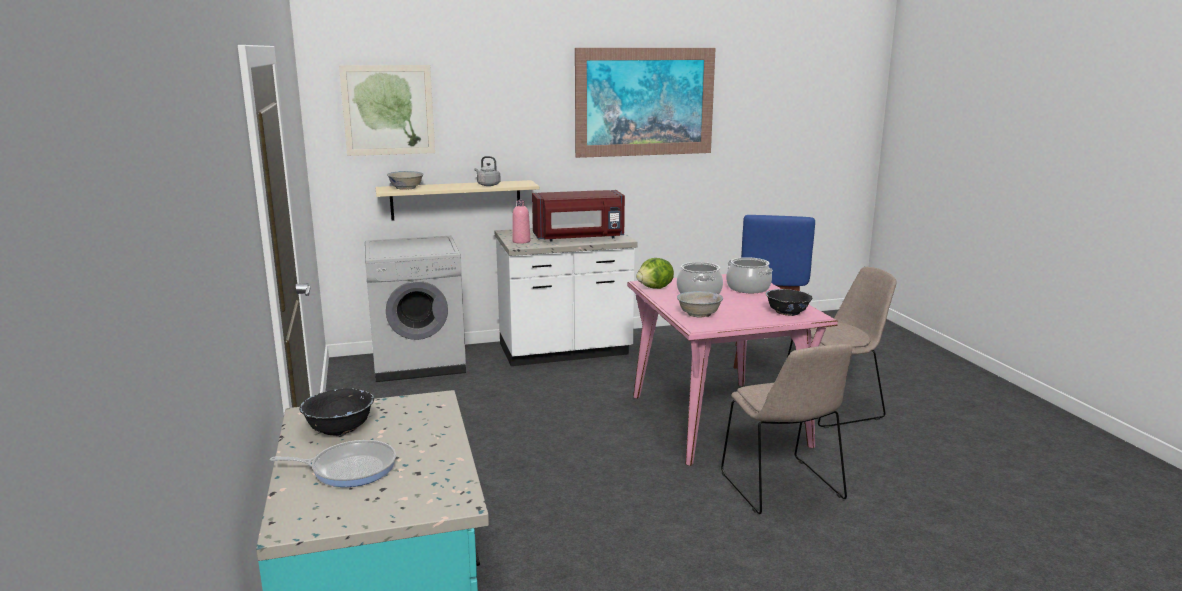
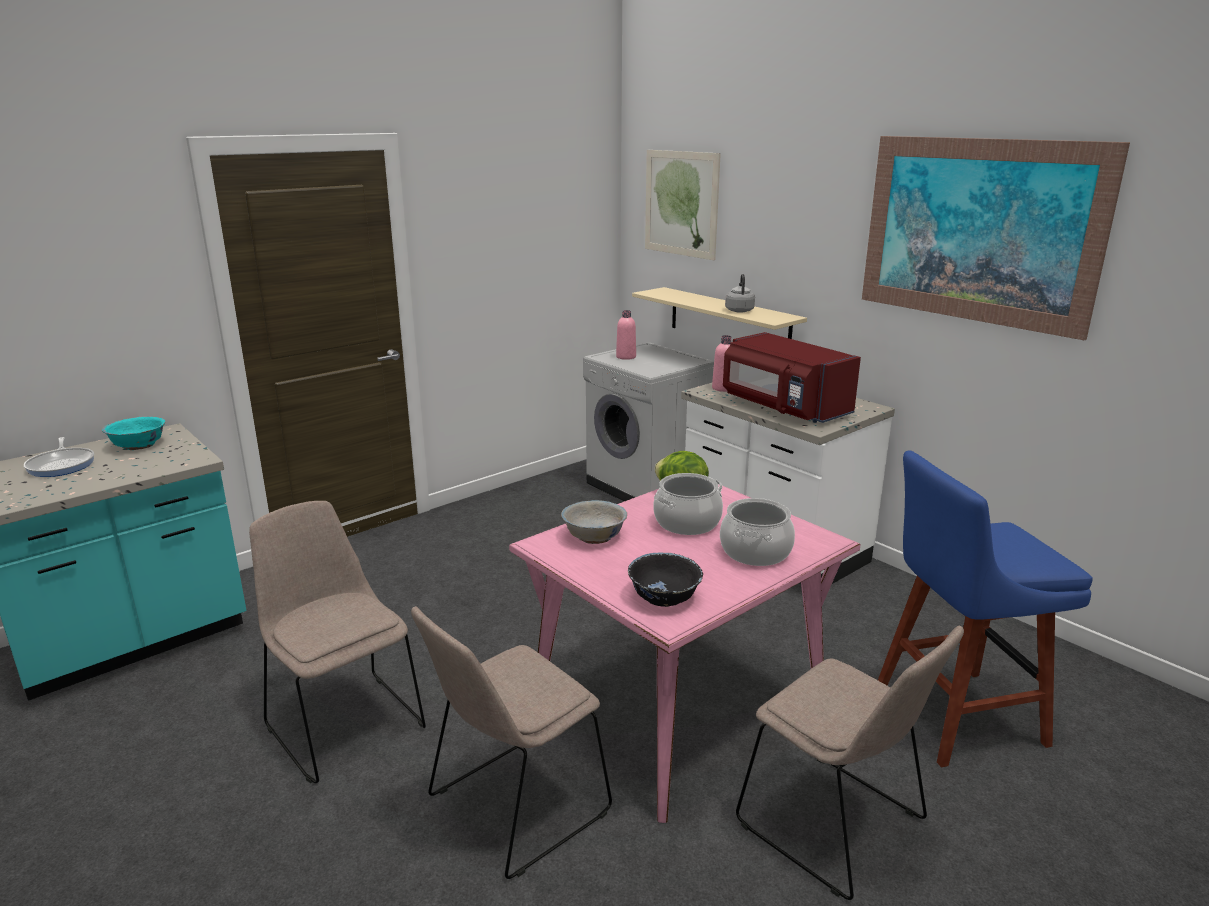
camera: 65 degrees right, 5 degrees up
black bowl [299,388,374,435] -> turquoise bowl [102,416,165,450]
white bowl [387,171,424,190] -> none
none -> beige chair [249,501,426,783]
none -> pink bottle [616,310,636,360]

